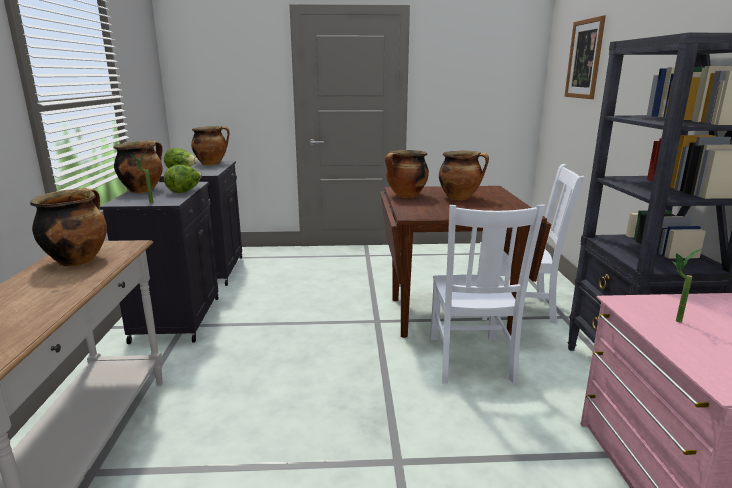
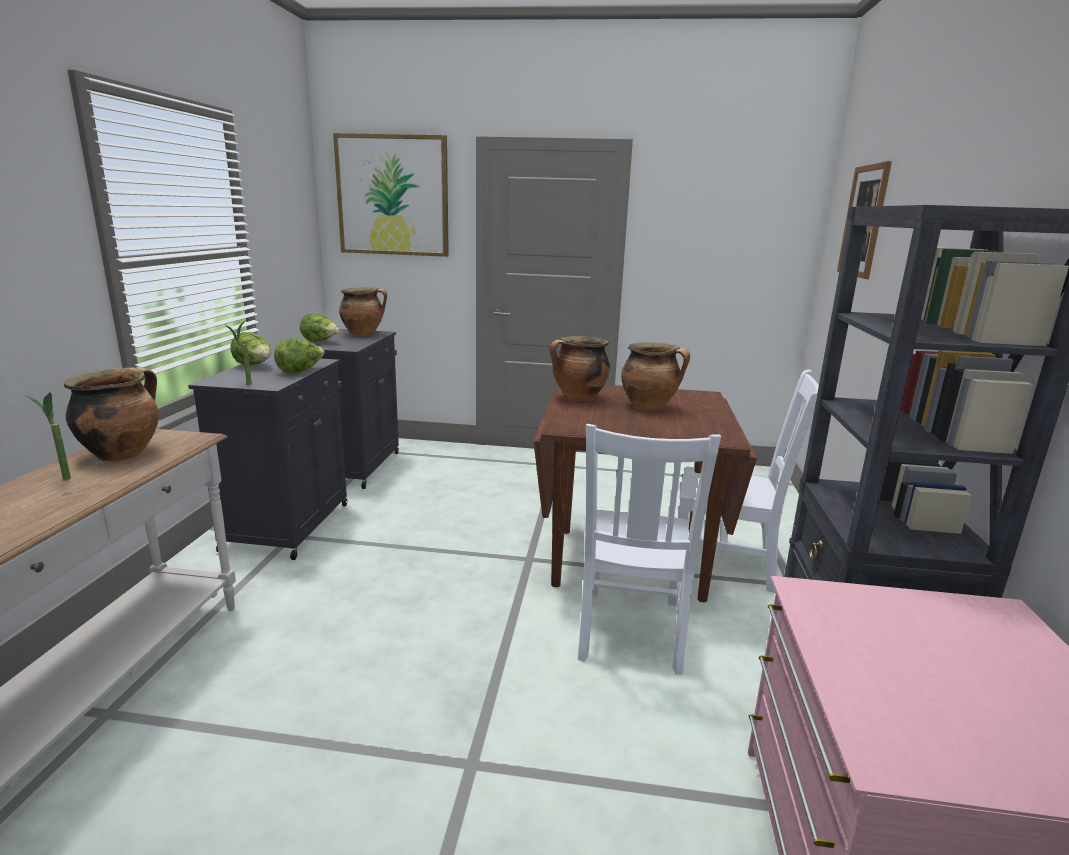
camera: 10 degrees right, 0 degrees up
cooking pot [113,141,163,193] -> lettuce [230,332,271,366]
potted plant [672,249,701,323] -> potted plant moved to [26,392,71,480]
none -> picture [333,133,449,257]

